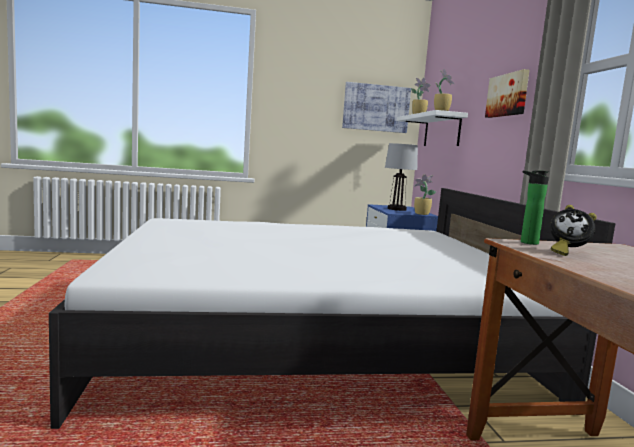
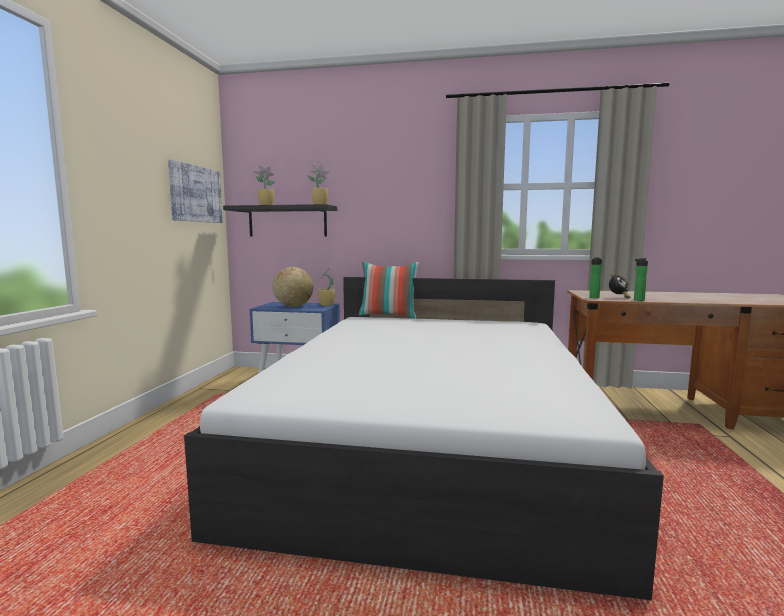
camera: 70 degrees left, 0 degrees up
table lamp [385,143,418,211] -> globe [272,267,313,307]
white shelf [397,110,468,146] -> black shelf [223,204,337,237]
picture [485,69,530,118] -> none
none -> pillow [358,262,419,319]
none -> bottle [634,258,648,301]

